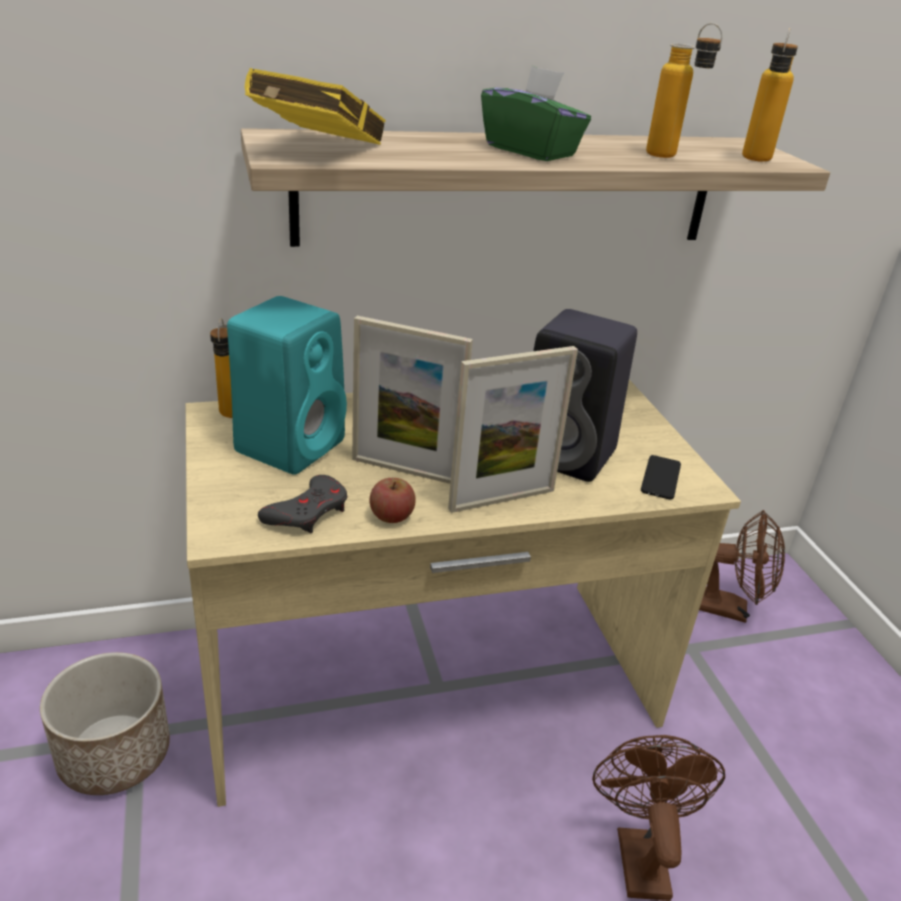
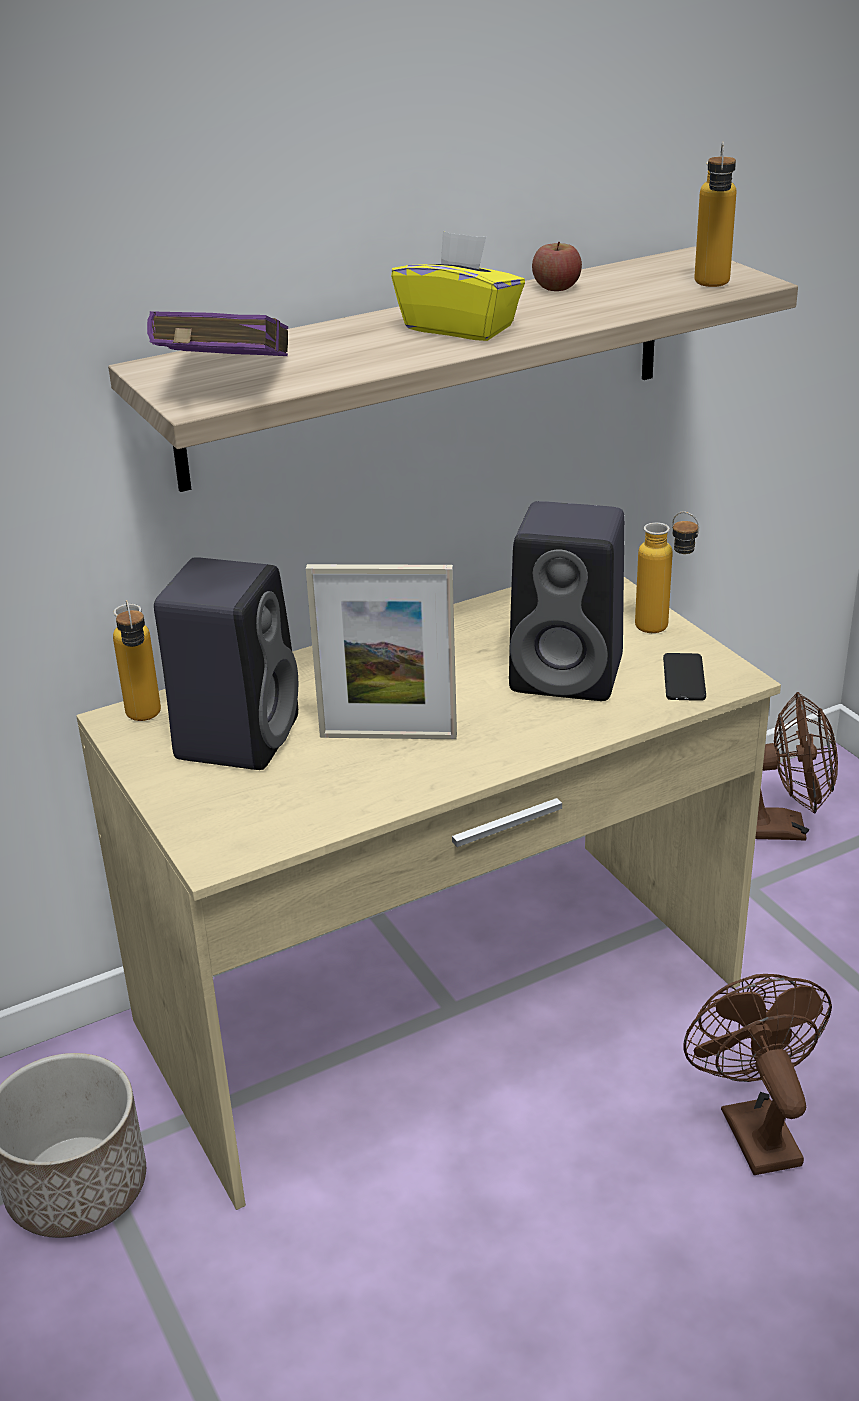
camera: 10 degrees left, 0 degrees up
turquoise speaker [227,296,347,475] -> black speaker [154,557,298,770]
yellow book [245,68,386,145] -> purple book [147,311,288,356]
grey game controller [258,475,347,533] -> none
apple [369,478,416,523] -> apple moved to [532,242,582,291]
picture frame [448,346,578,513] -> none
green tissue box [481,66,591,161] -> yellow tissue box [391,231,525,341]
bottle [646,23,722,158] -> bottle moved to [635,512,699,633]

